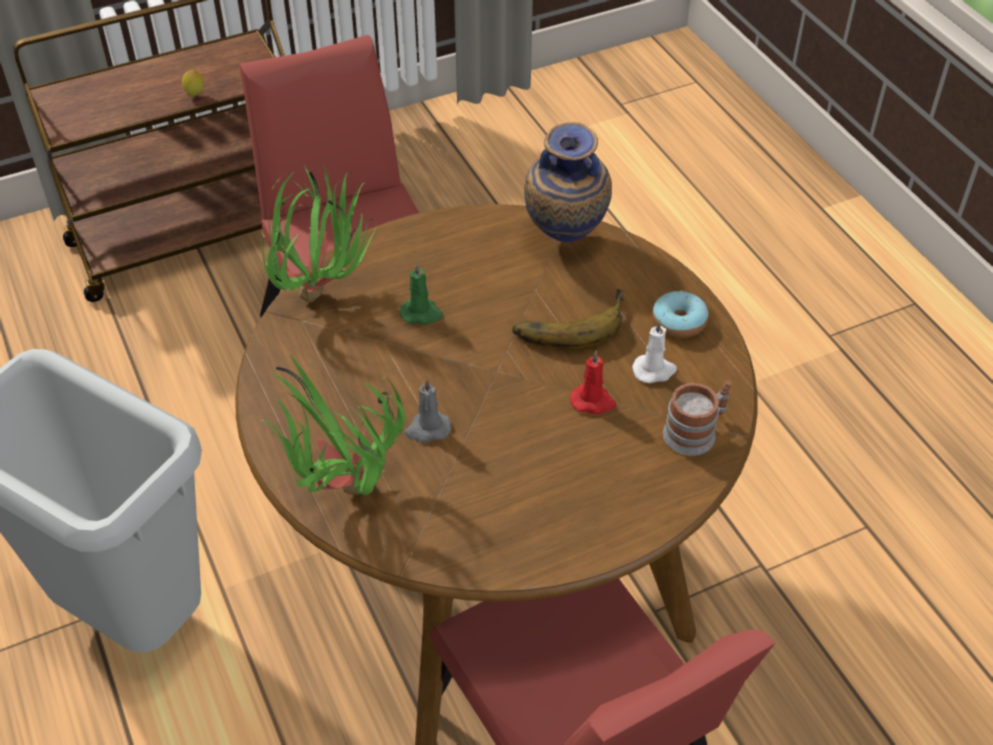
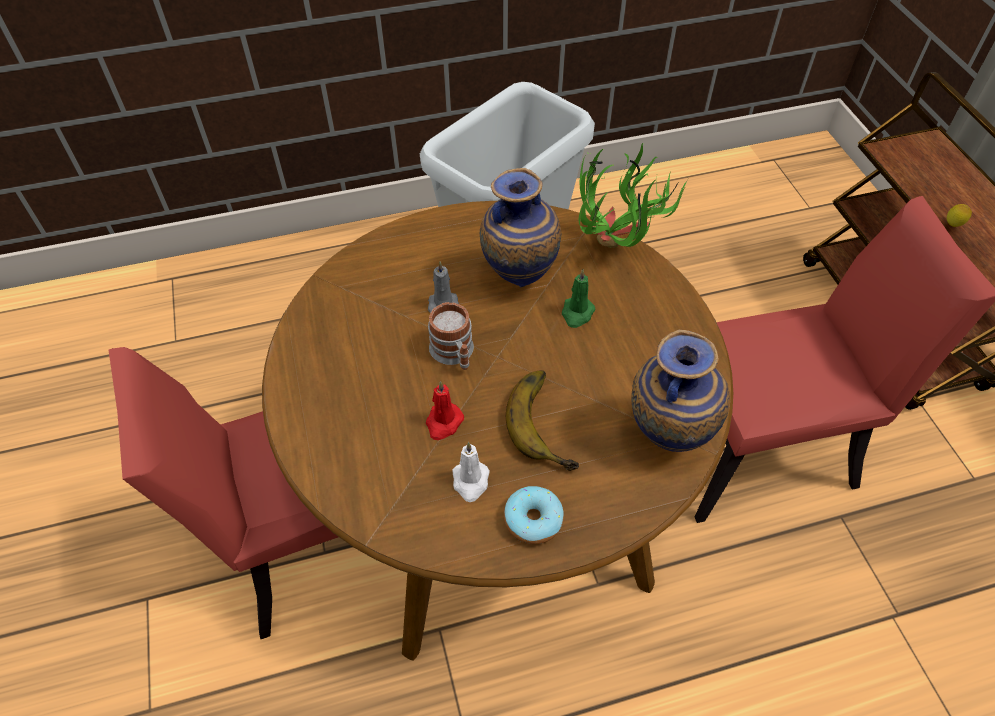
camera: 100 degrees right, 5 degrees up
potted plant [261,354,405,495] -> none
mug [663,381,731,456] -> mug moved to [428,302,474,370]
none -> vase [480,168,561,287]

